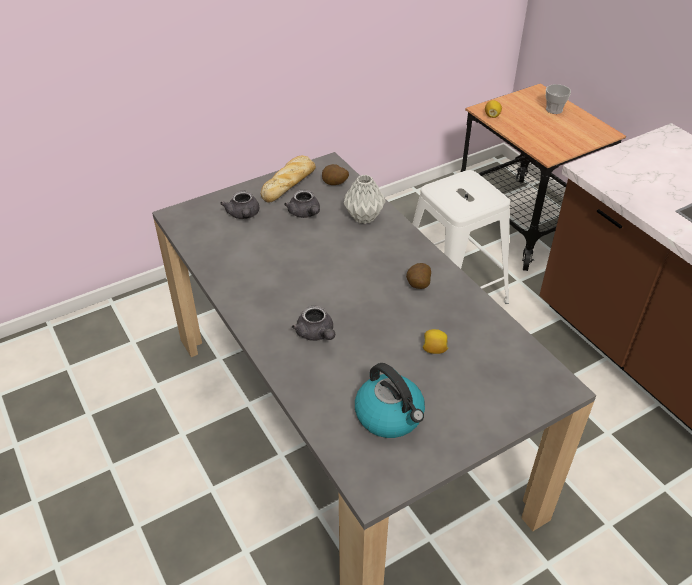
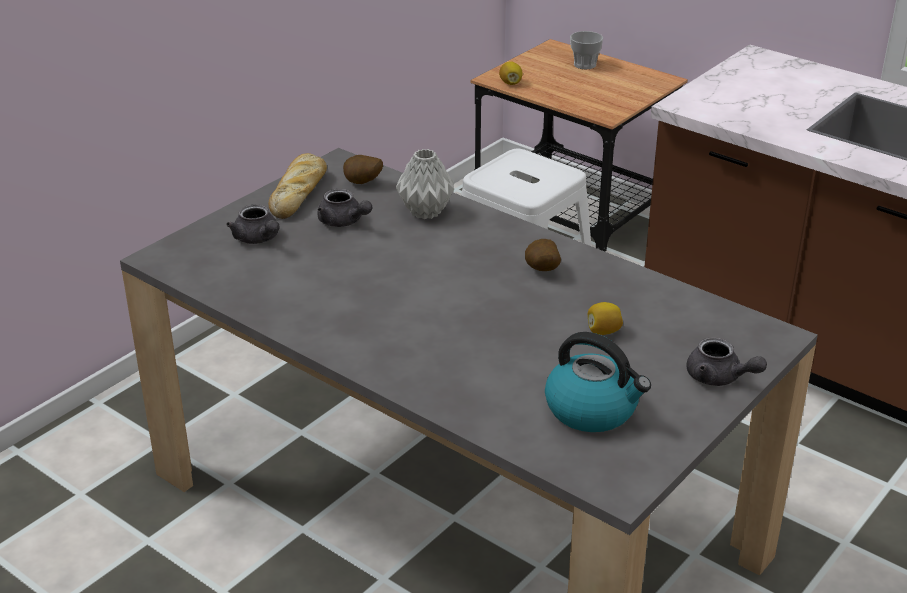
camera: 20 degrees left, 10 degrees down
grey teapot [292,305,335,341] -> grey teapot moved to [686,337,767,386]

